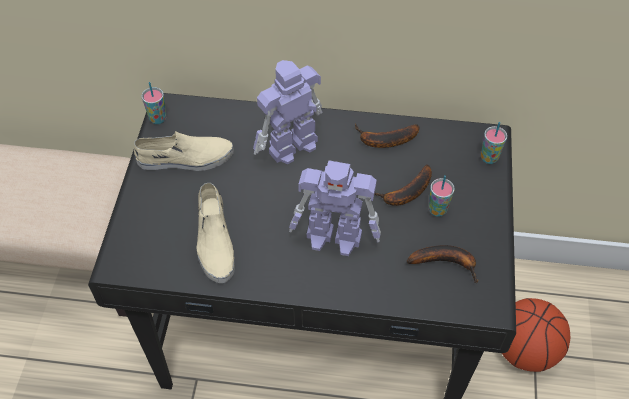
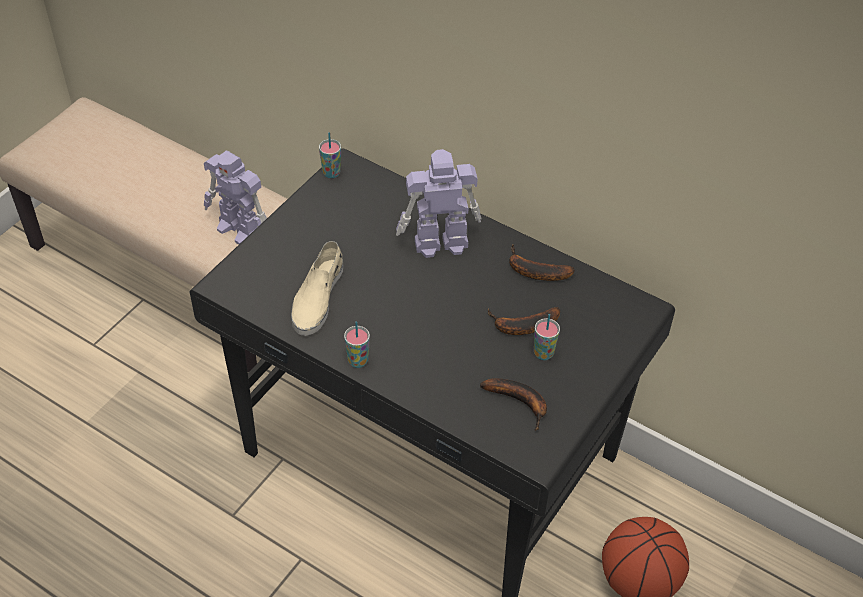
camera: 25 degrees right, 5 degrees down
beige shoe [134,131,234,171] -> none
toy robot [289,160,381,256] -> toy robot moved to [204,151,267,245]
cup [481,122,507,164] -> cup moved to [344,321,370,368]

